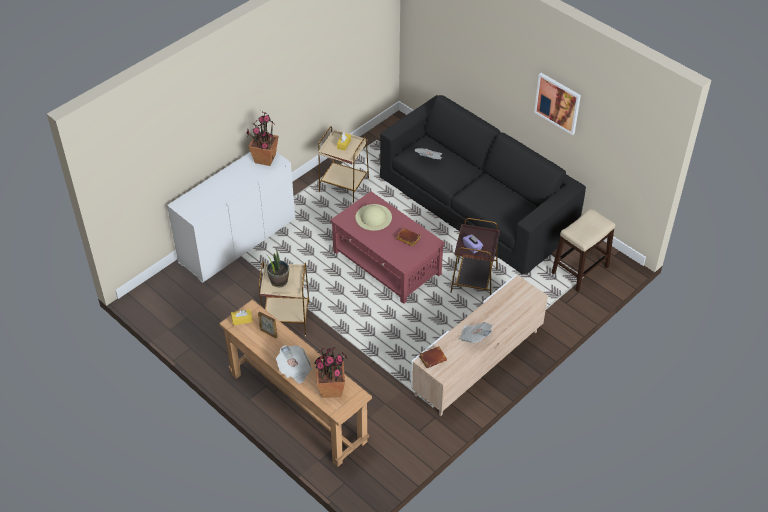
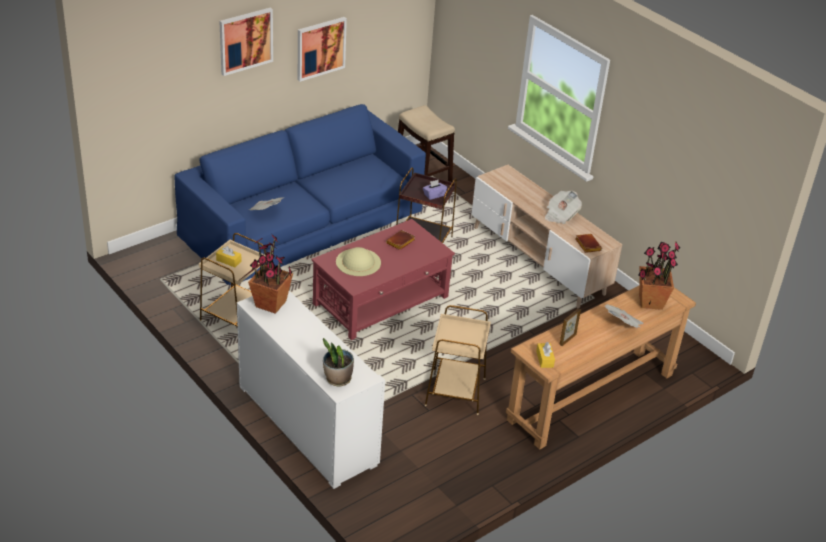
camera: 85 degrees left, 10 degrees down
potted plant [267,249,289,287] -> potted plant moved to [323,338,354,387]
black sofa [380,95,586,275] -> blue sofa [174,104,426,286]
none -> picture [219,7,273,76]

